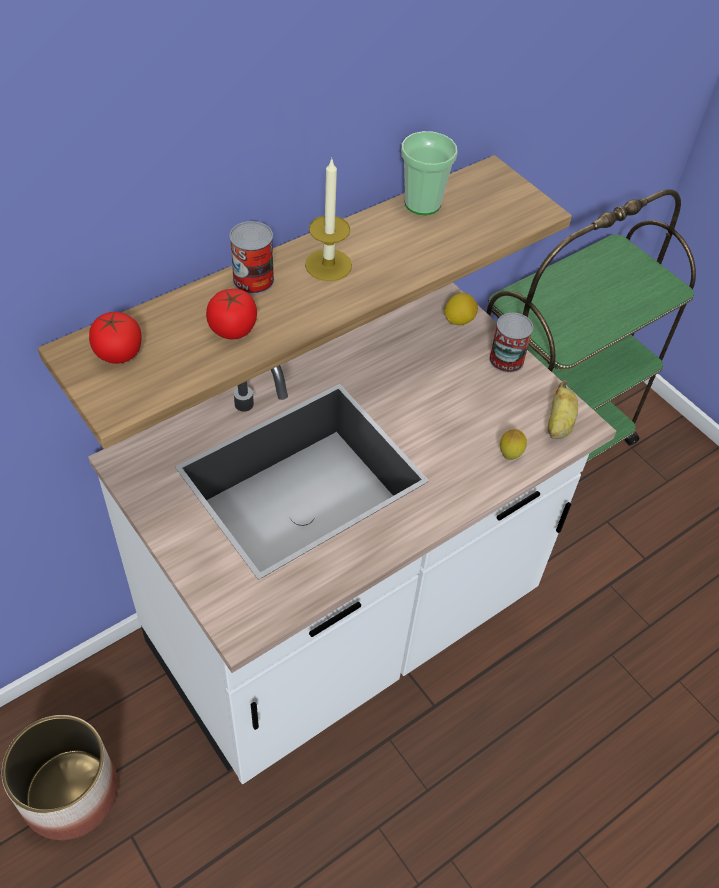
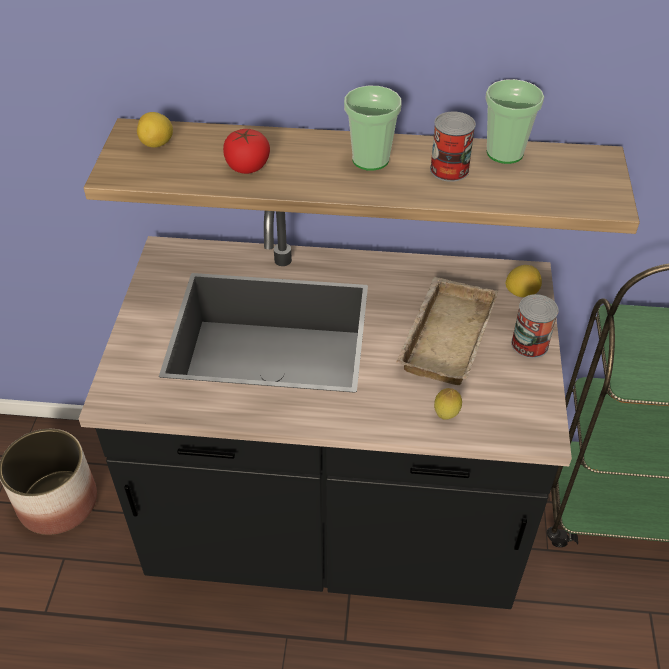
camera: 45 degrees right, 5 degrees down
white counter [88,282,616,784] -> black counter [79,211,572,609]
tomato [89,312,142,364] -> lemon [137,112,173,148]
can [229,221,274,294] -> can moved to [430,112,476,182]
candle [305,157,352,281] -> cup [344,86,401,171]
banana [548,380,578,439] -> none
none -> beige tray [396,277,498,385]

